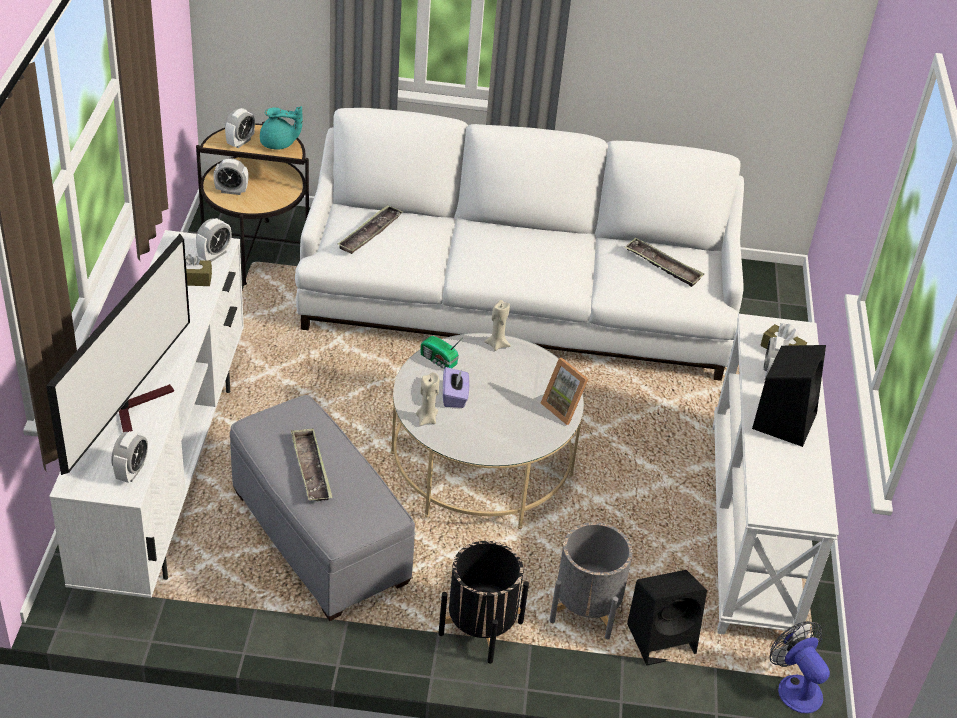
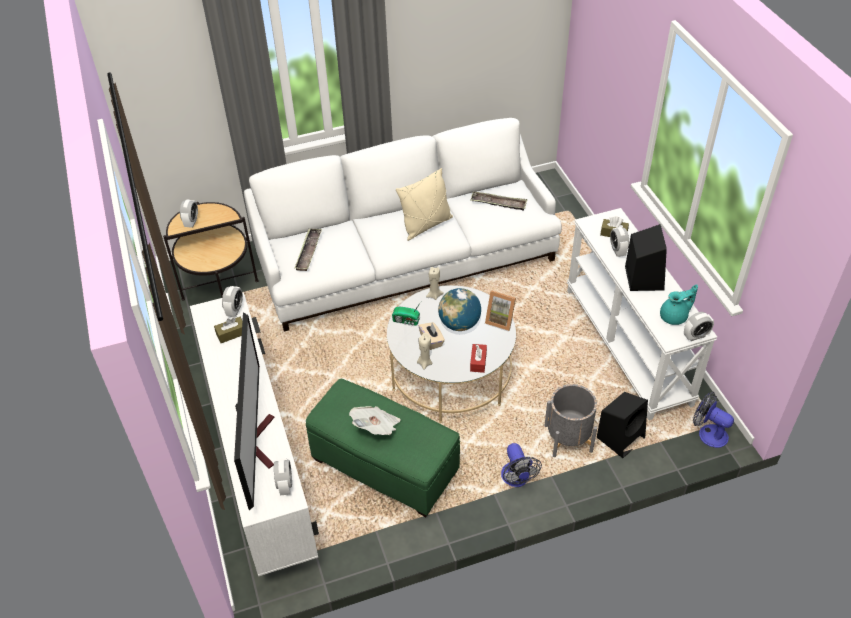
camera: 20 degrees left, 5 degrees up
alarm clock [213,158,248,195] -> alarm clock moved to [684,312,714,341]
grey ottoman [230,395,415,621] -> green ottoman [306,379,460,517]
turquoise teapot [260,106,303,149] -> turquoise teapot moved to [660,284,698,325]
tray [291,428,333,501] -> newspaper [349,406,401,435]
black planter [438,541,529,664] -> fan [501,443,542,487]
purple tissue box [443,367,469,408] -> beige tissue box [419,322,445,350]
none -> beige pillow [396,168,453,241]
none -> globe [438,288,481,331]
none -> red tissue box [470,344,487,373]

